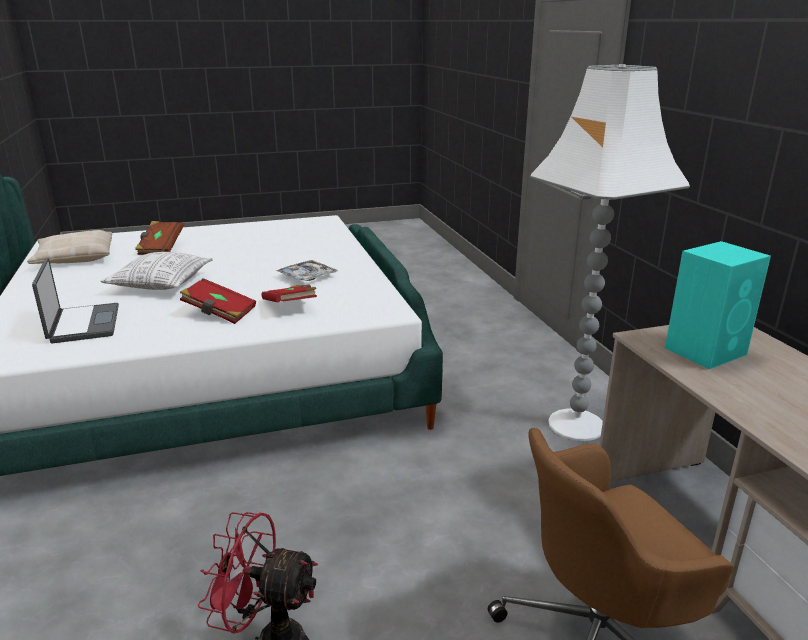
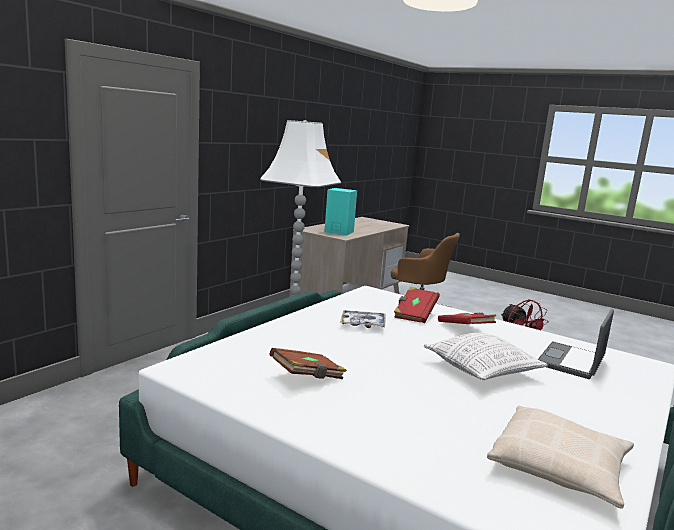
camera: 130 degrees left, 10 degrees down
brown book [135,221,184,255] -> brown book moved to [270,348,347,379]

